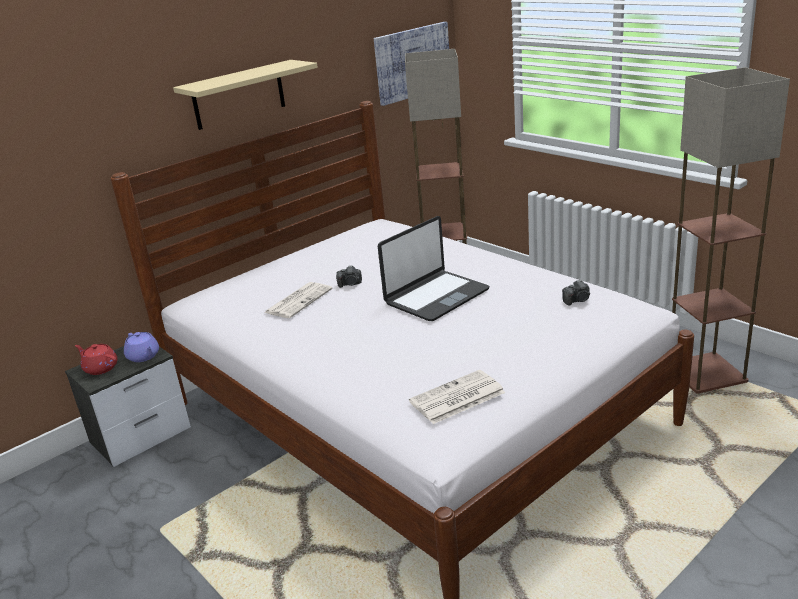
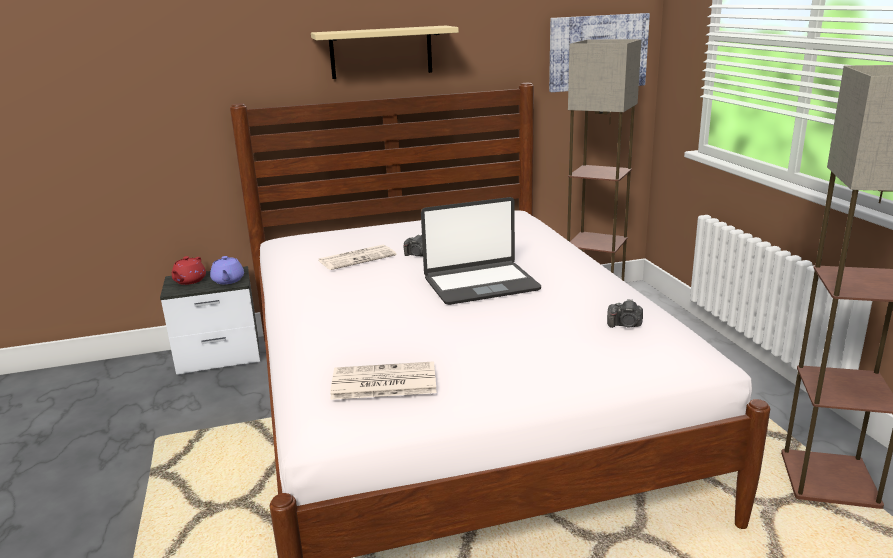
camera: 25 degrees right, 5 degrees down
red teapot [75,344,118,375] -> red teapot turned 135 degrees counterclockwise [172,256,206,285]

